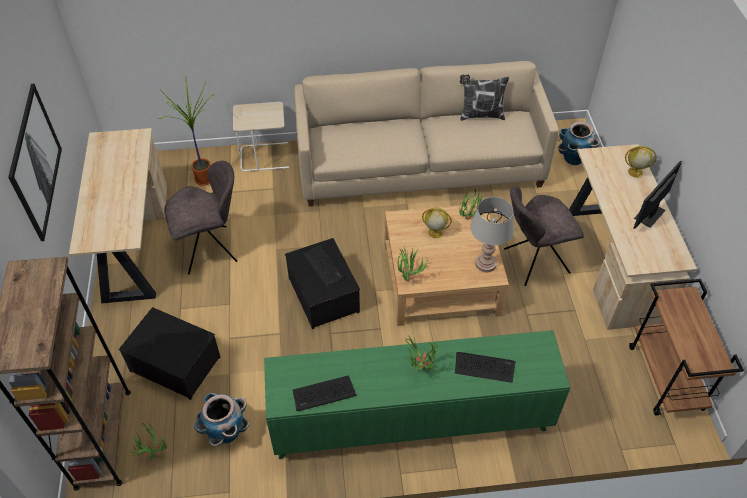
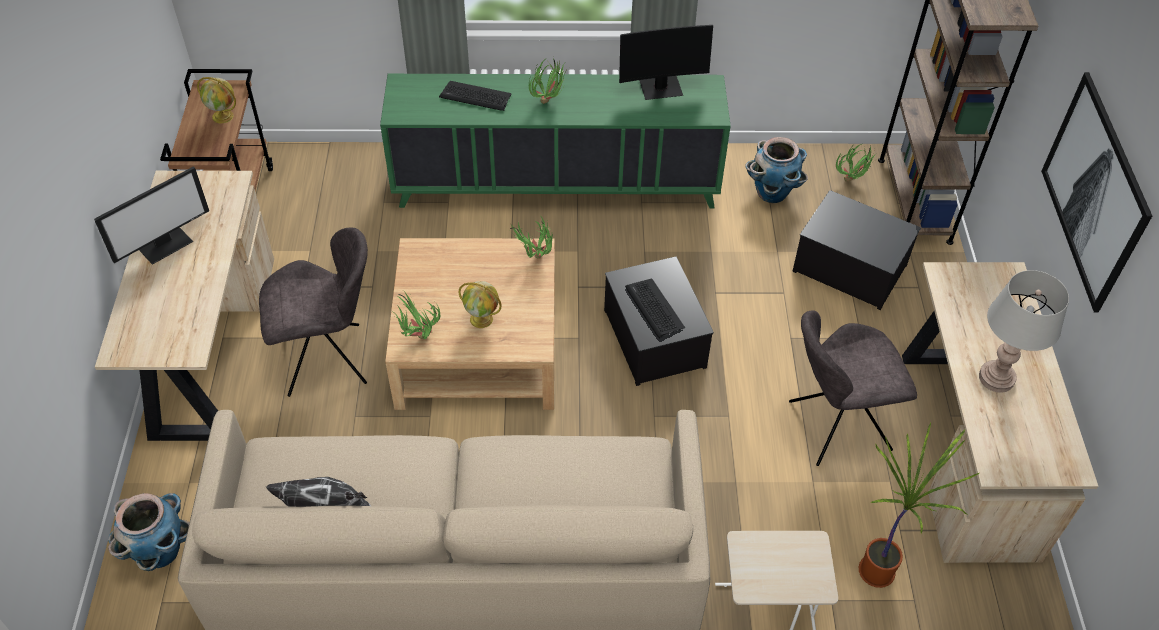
camera: 175 degrees left, 0 degrees up
keyboard [293,375,357,411] -> monitor [619,25,713,100]
grey table lamp [470,197,514,272] -> grey table lamp moved to [979,270,1069,393]
globe [625,146,657,178] -> globe moved to [197,77,236,123]

